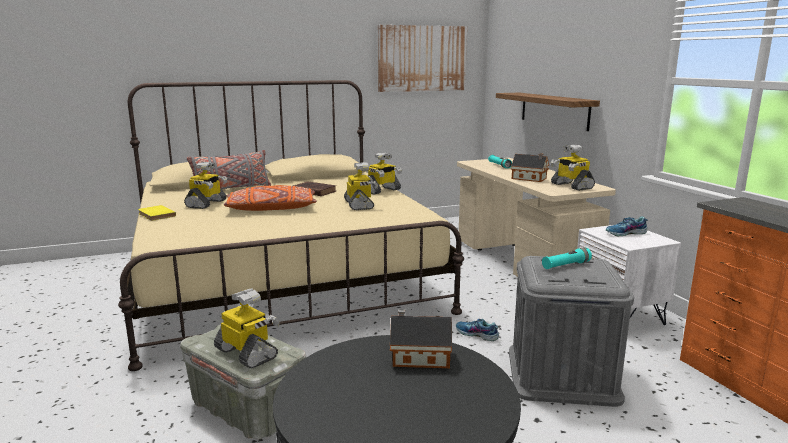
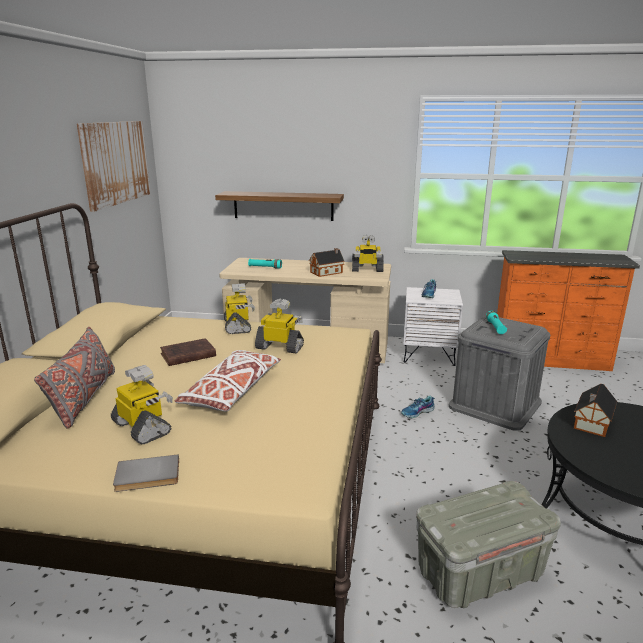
camera: 60 degrees left, 5 degrees up
yellow book [138,205,176,221] -> grey book [113,454,179,492]
toy robot [214,289,280,368] -> none
orange pillow [224,185,317,211] -> white pillow [175,350,281,412]

